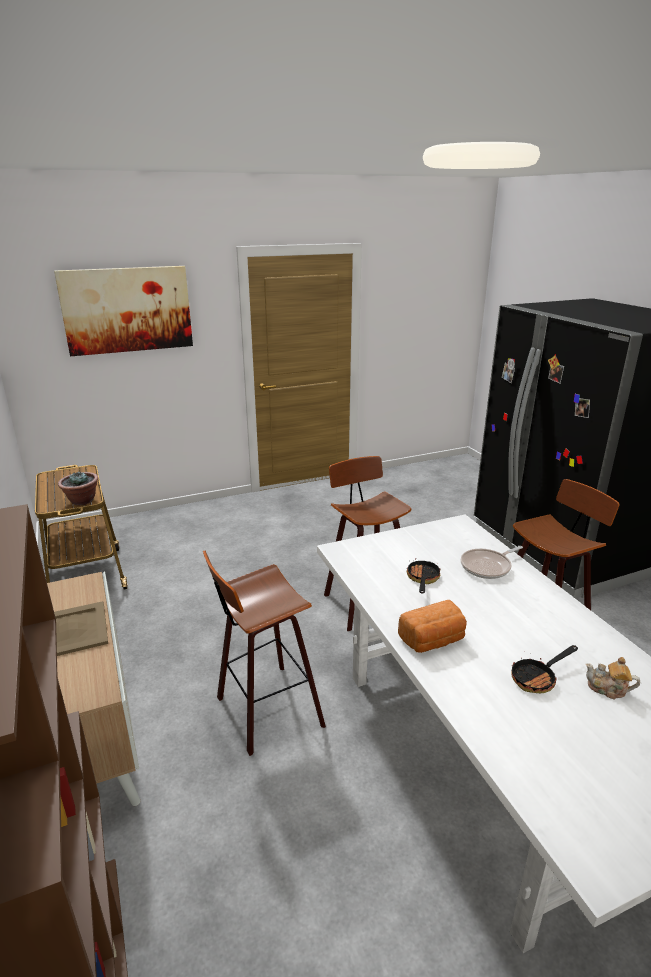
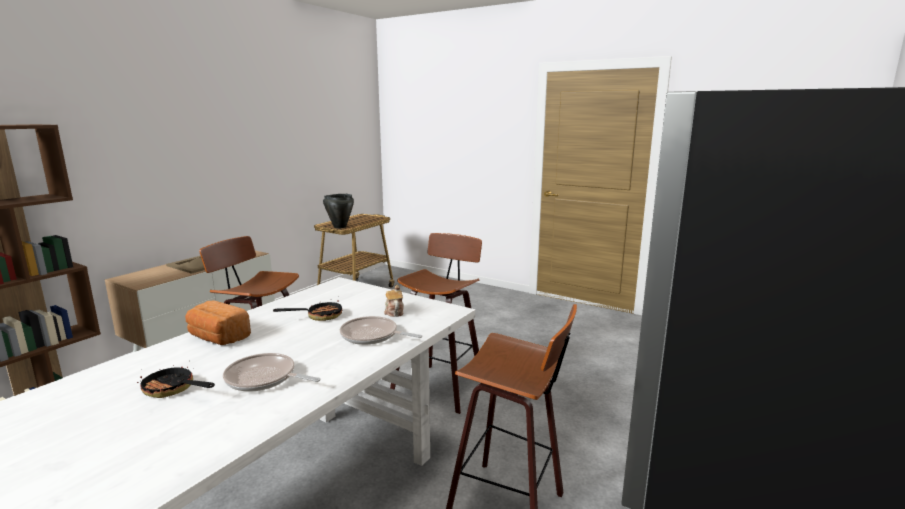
camera: 55 degrees right, 10 degrees down
picture [54,266,193,356] -> none
potted plant [58,471,98,505] -> black cooking pot [323,194,354,228]
teapot [586,657,640,699] -> teapot moved to [384,285,404,317]
none -> frying pan [223,353,321,392]

